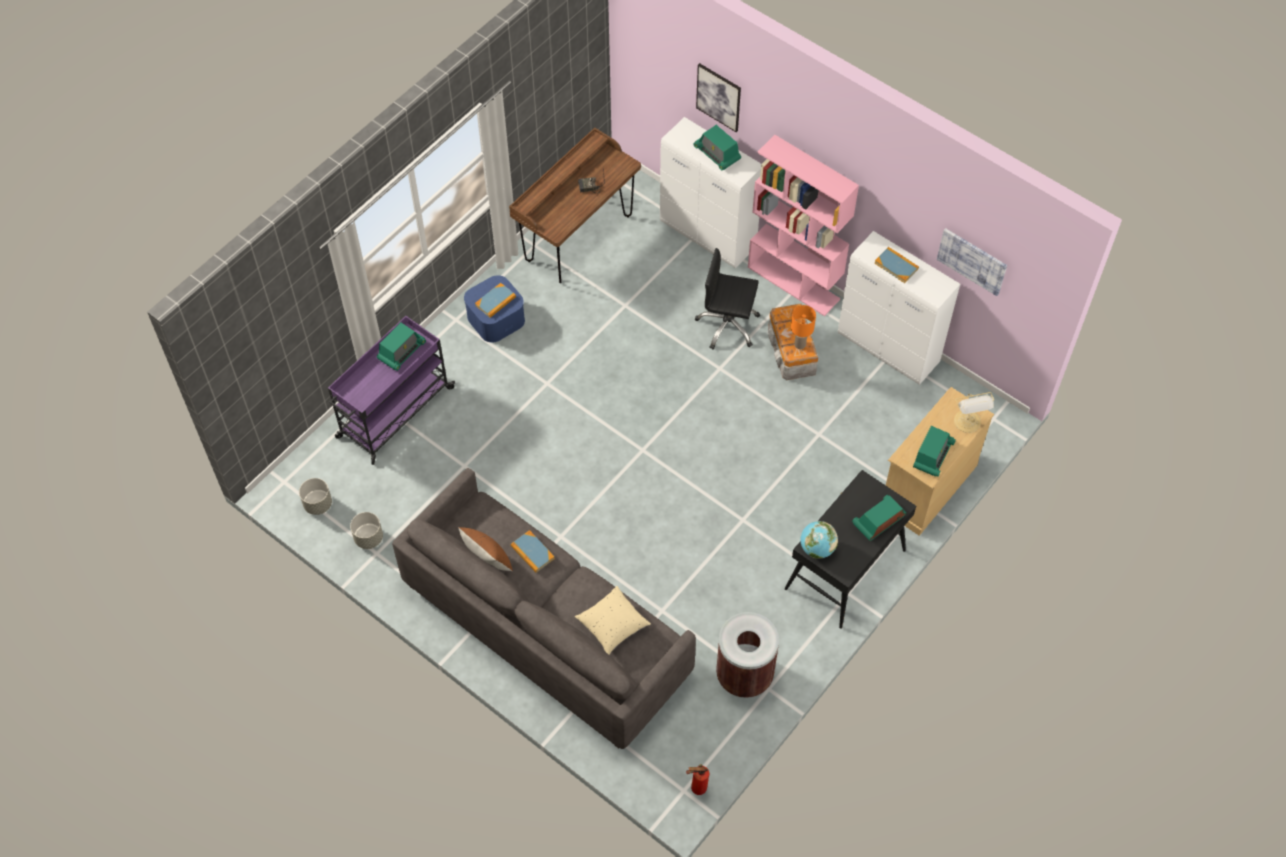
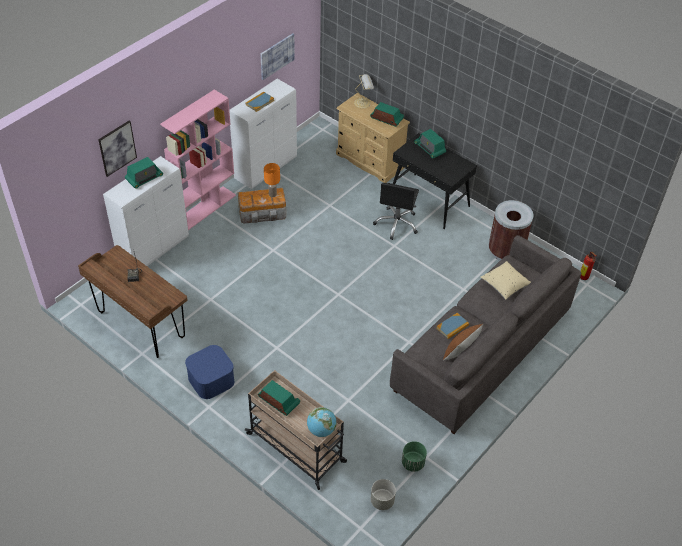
camera: 90 degrees left, 10 degrees down
purple cart [328,316,455,465] -> beige cart [245,370,347,490]
grey planter [350,512,383,549] -> green planter [402,441,427,472]
book [475,283,516,318] -> none
black office chair [695,248,760,349] -> black office chair moved to [373,183,419,240]
globe [801,521,838,559] -> globe moved to [307,407,336,437]

